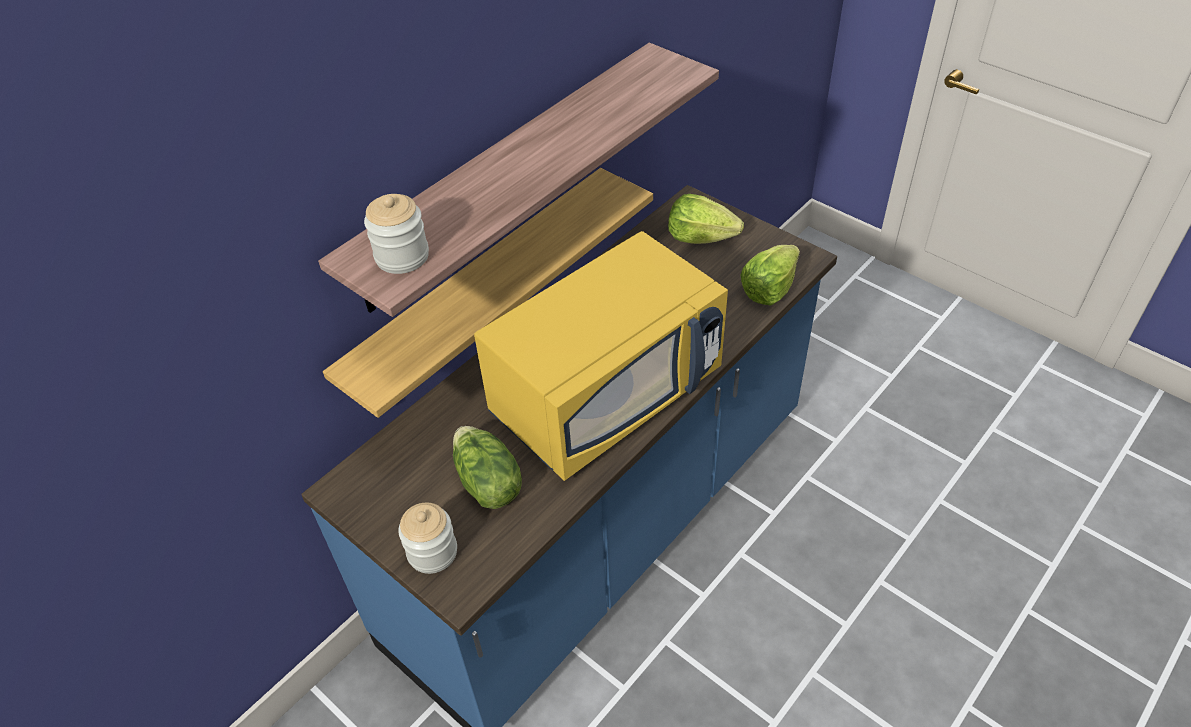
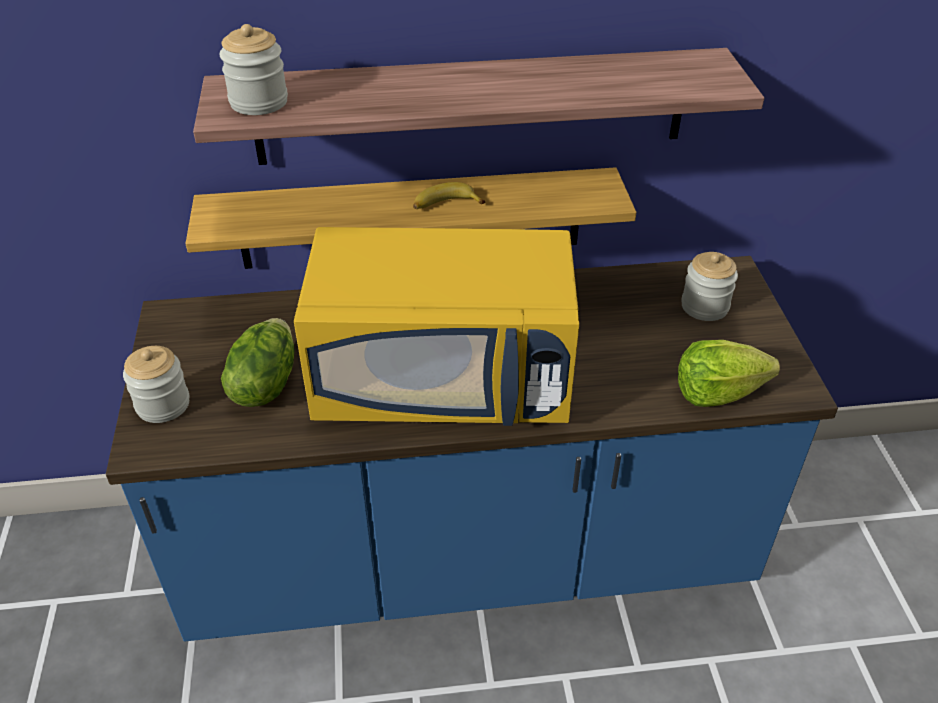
camera: 40 degrees right, 5 degrees down
lettuce [668,194,744,244] -> jar [681,252,738,321]
none -> banana [413,182,486,209]

